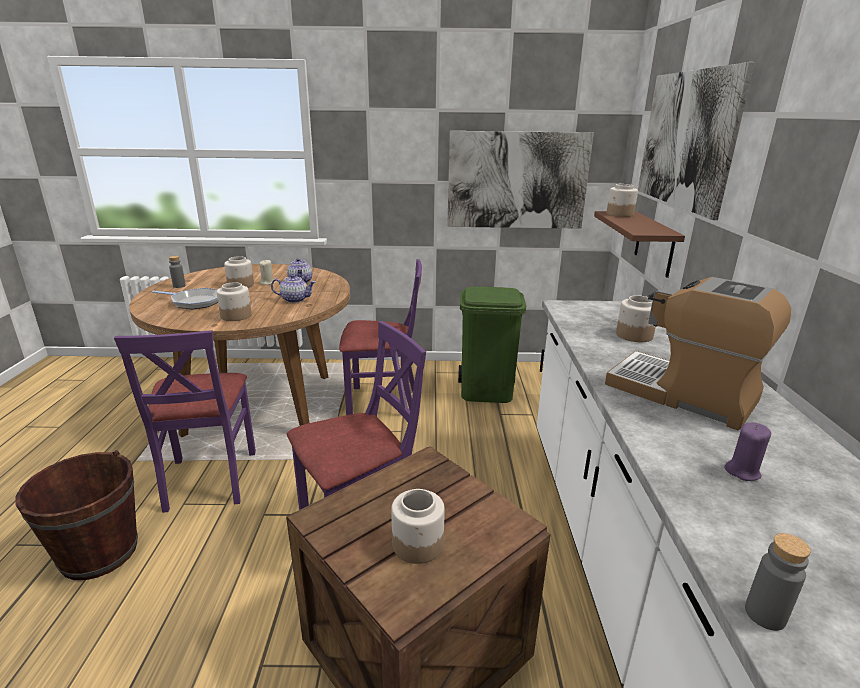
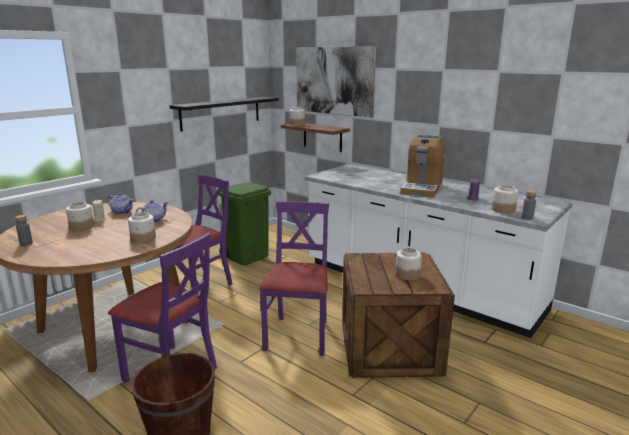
camera: 50 degrees left, 5 degrees down
frying pan [152,288,218,309] -> none
picture [447,131,594,229] -> black shelf [169,97,279,132]
coffee machine [605,277,791,430] -> coffee machine turned 60 degrees counterclockwise [400,135,445,197]
jar [616,295,656,342] -> jar moved to [492,185,518,214]

